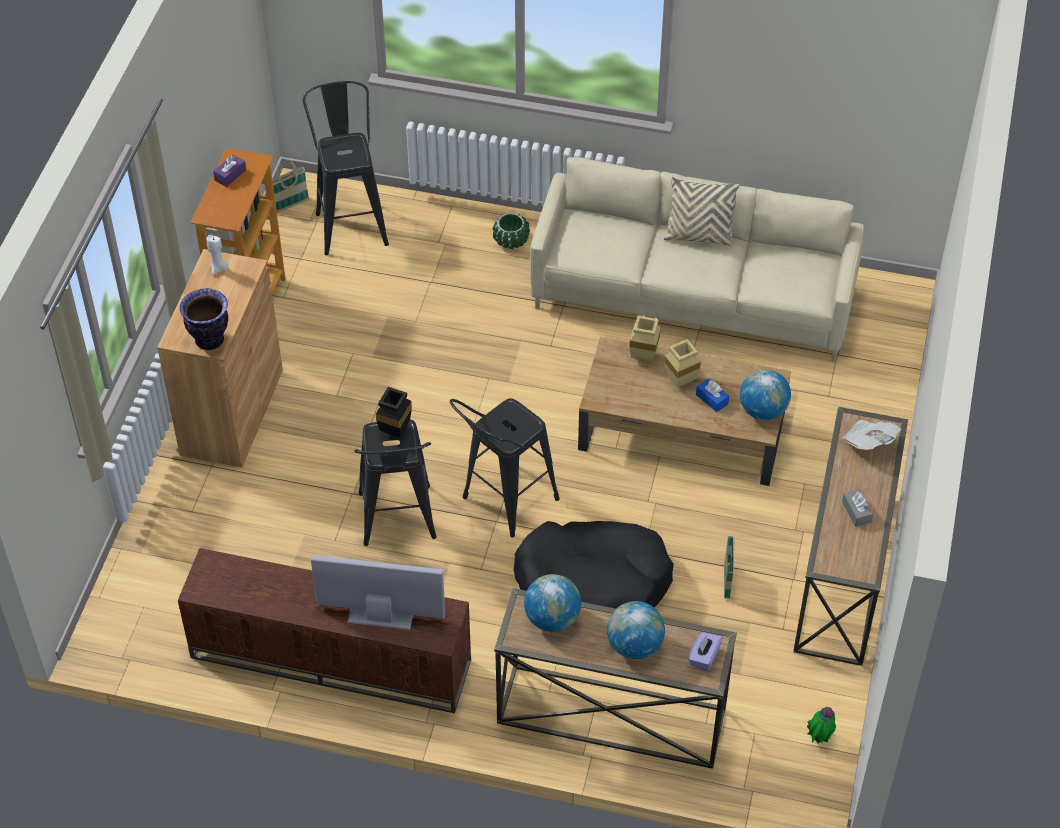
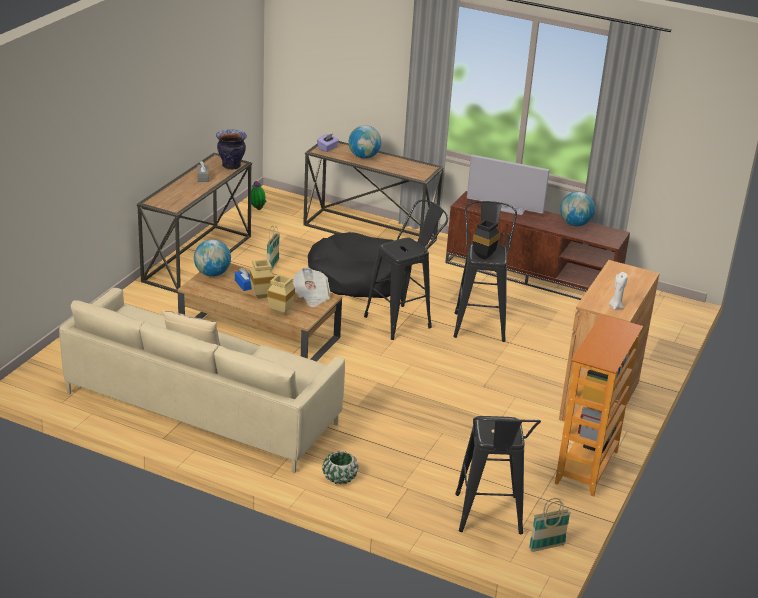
camera: 170 degrees left, 20 degrees down
vase [180,288,228,350] -> vase moved to [216,130,247,170]
purple tissue box [213,155,246,187] -> none
globe [524,574,581,632] -> globe moved to [560,192,595,226]
newspaper [842,420,901,450] -> newspaper moved to [293,267,330,307]

